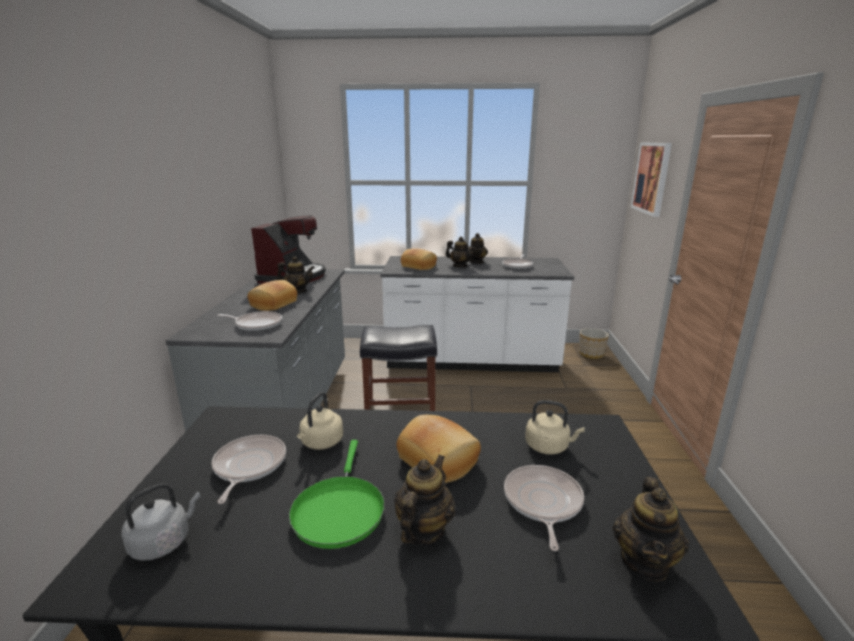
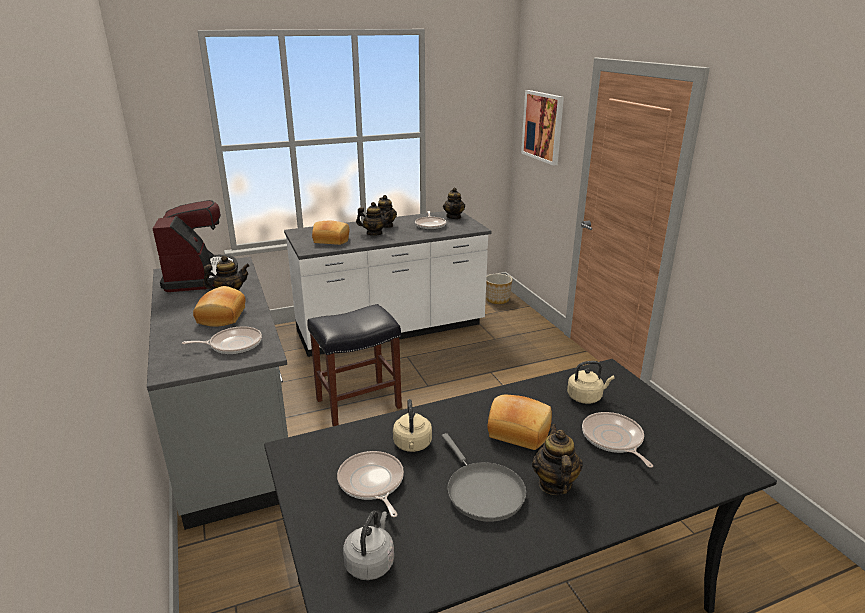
camera: 25 degrees left, 5 degrees up
green frying pan [289,440,385,549] -> grey frying pan [442,433,526,522]
teapot [613,477,689,582] -> teapot moved to [443,188,465,219]

